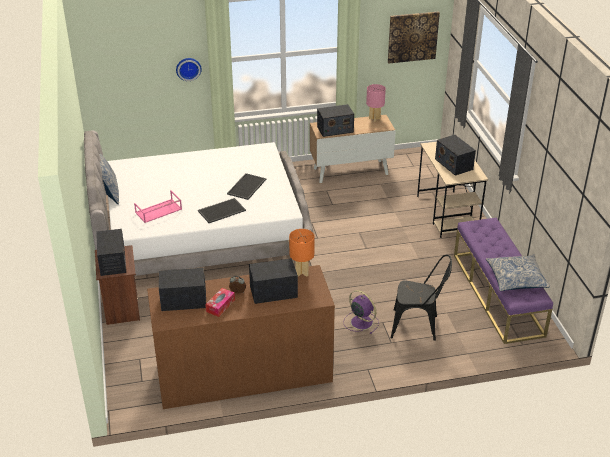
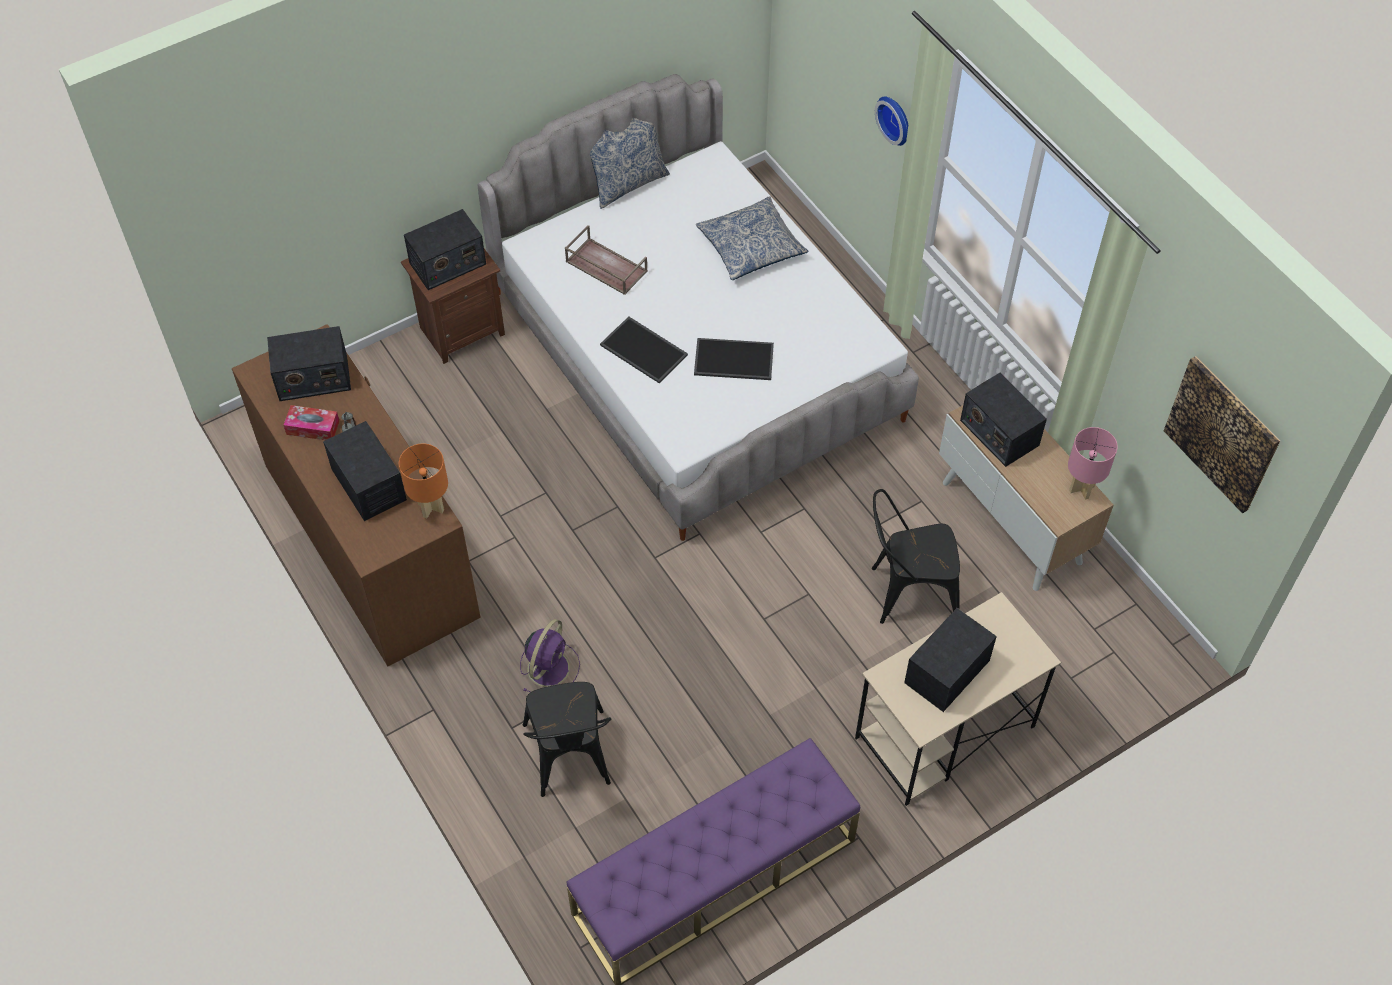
camera: 70 degrees right, 20 degrees up
pink tray [134,190,182,223] -> brown tray [565,225,648,295]
radio [159,268,206,311] -> radio turned 105 degrees clockwise [267,326,351,401]
pillow [486,255,550,291] -> pillow moved to [696,196,809,280]
none -> black chair [872,489,960,624]

